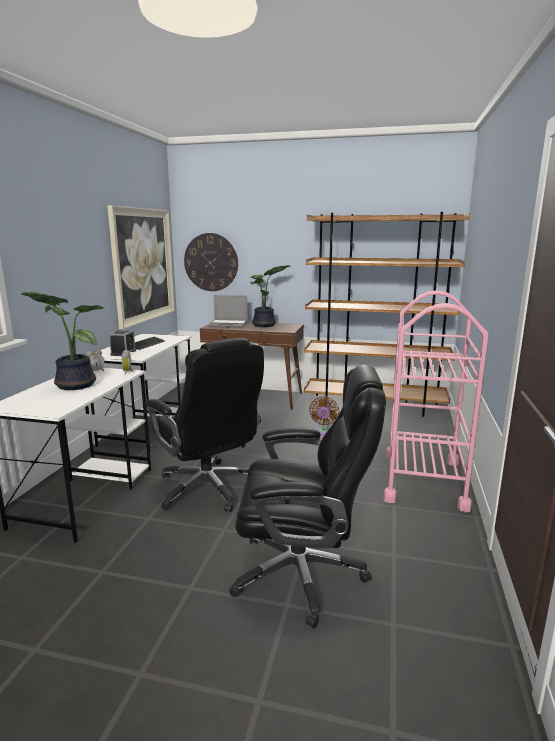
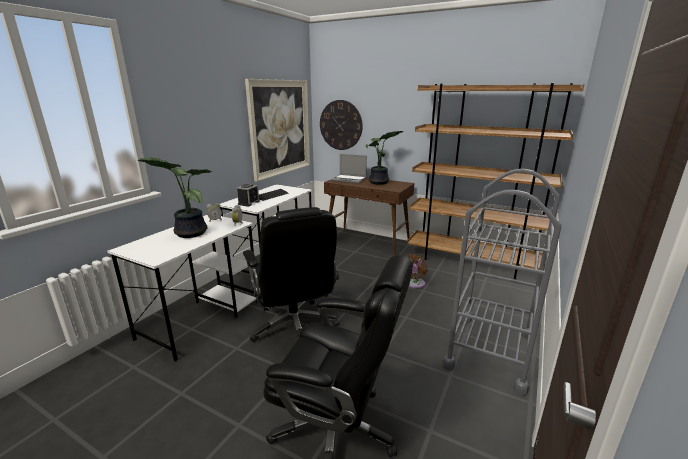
camera: 15 degrees right, 5 degrees up
pink cart [383,290,489,512] -> grey cart [442,169,561,396]

